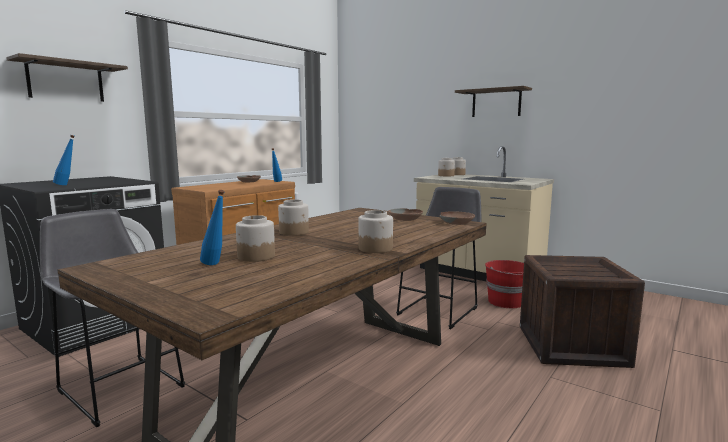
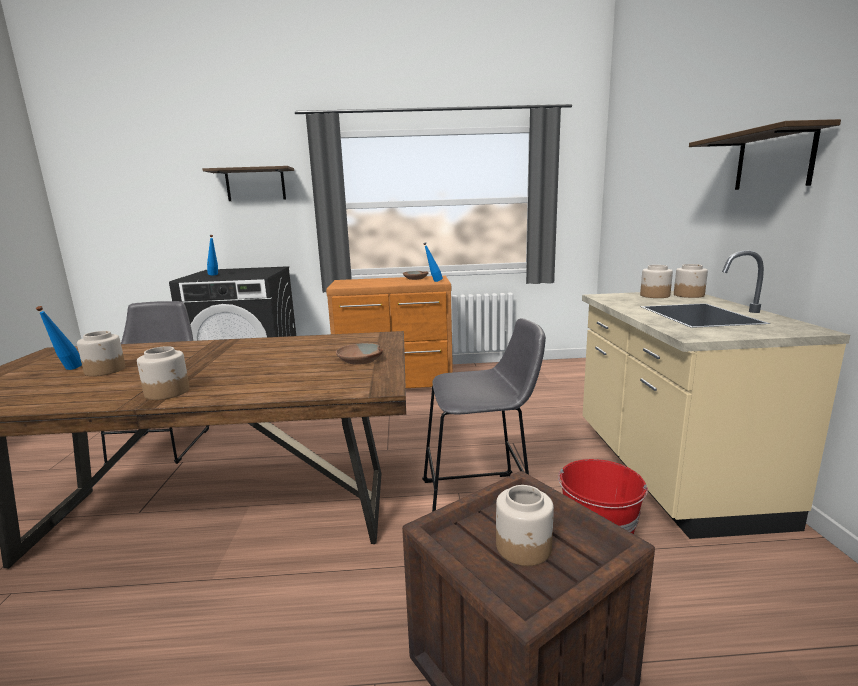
camera: 50 degrees right, 5 degrees up
jar [278,199,309,236] -> jar moved to [496,485,554,566]
brown bowl [440,211,475,225] -> none

